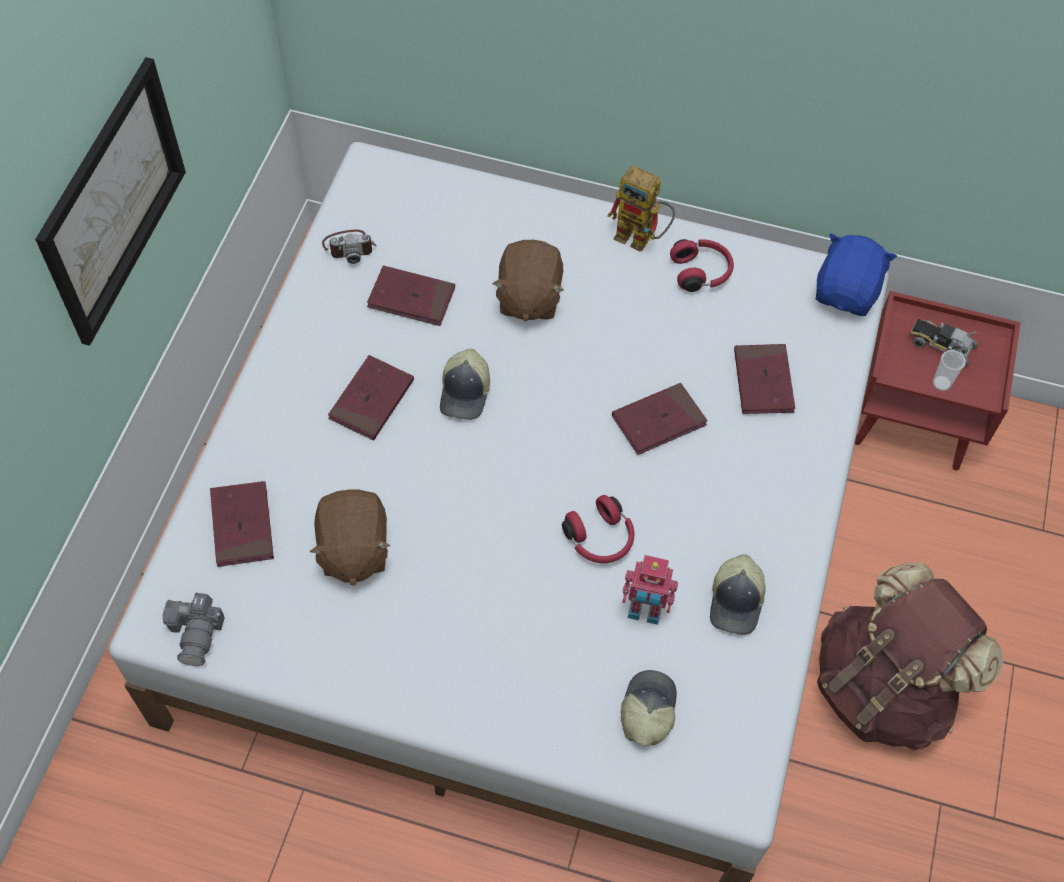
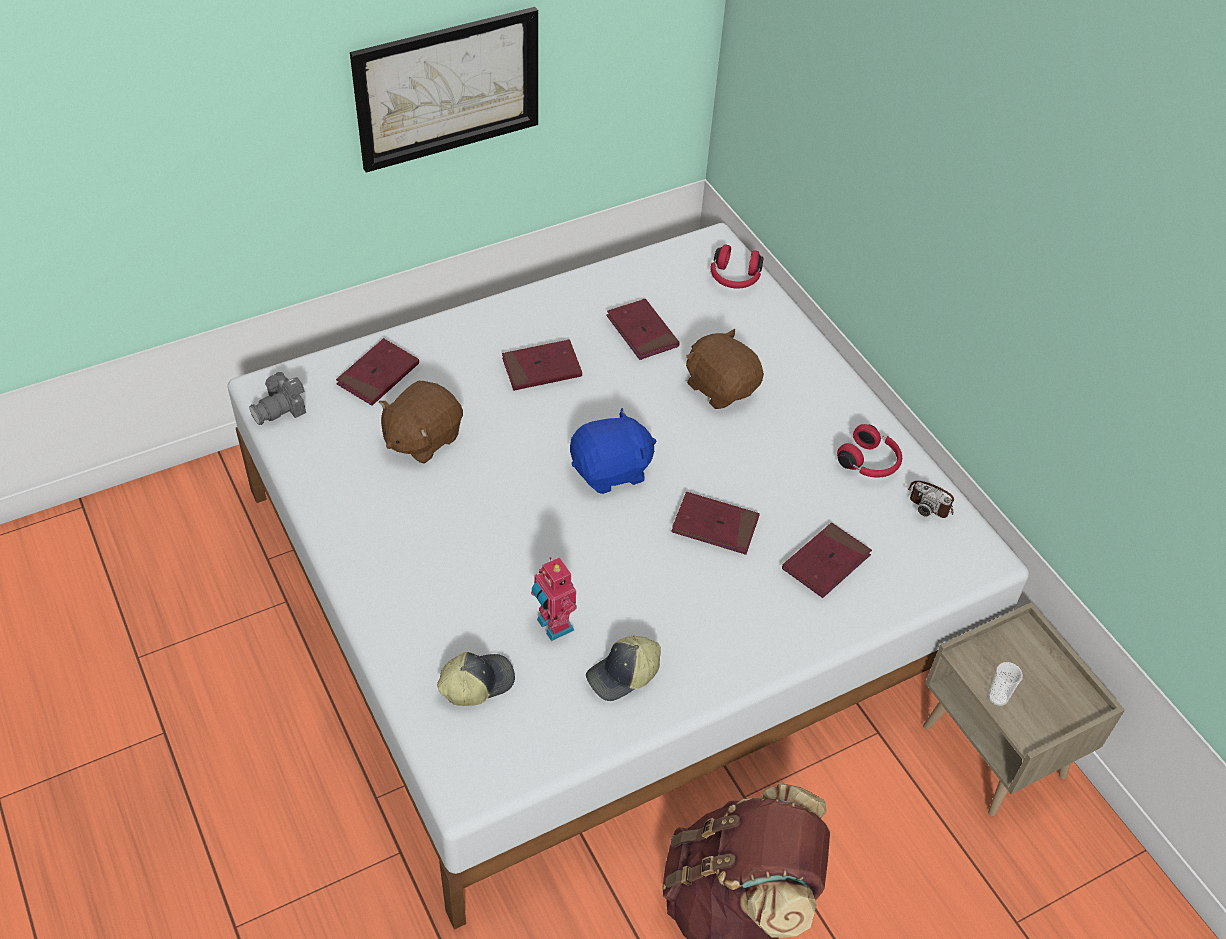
camera: 45 degrees right, 10 degrees down
camera [322,230,377,264] -> camera moved to [908,481,954,518]
cap [440,349,490,420] -> none
brown plush toy [492,240,564,322] -> brown plush toy turned 90 degrees clockwise [686,329,764,409]
red headphones [562,495,634,563] -> red headphones moved to [710,245,763,289]
toy robot [607,166,675,252] -> none
blue plush toy [816,234,897,316] -> blue plush toy moved to [570,408,656,494]
red nightstand [855,291,1021,470] -> beige nightstand [923,602,1125,816]
toy truck [910,318,978,367] -> none

